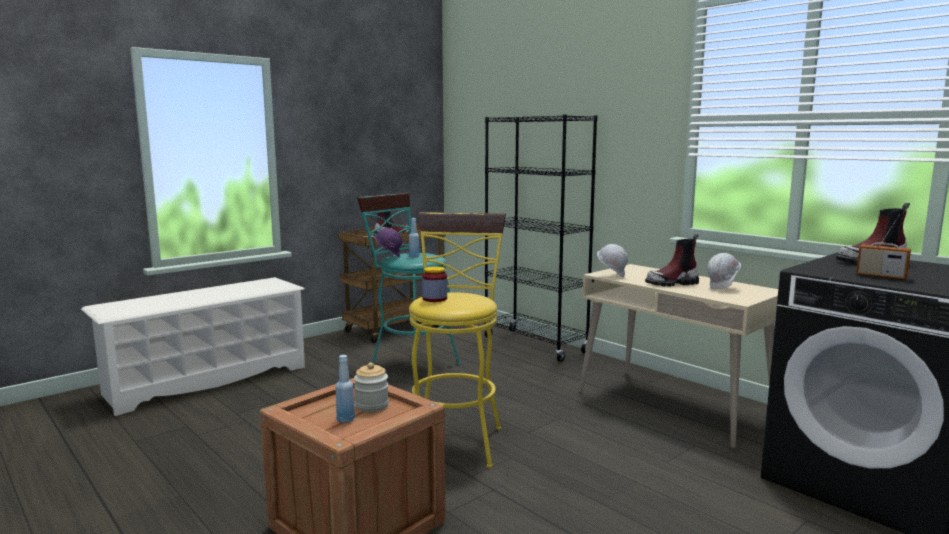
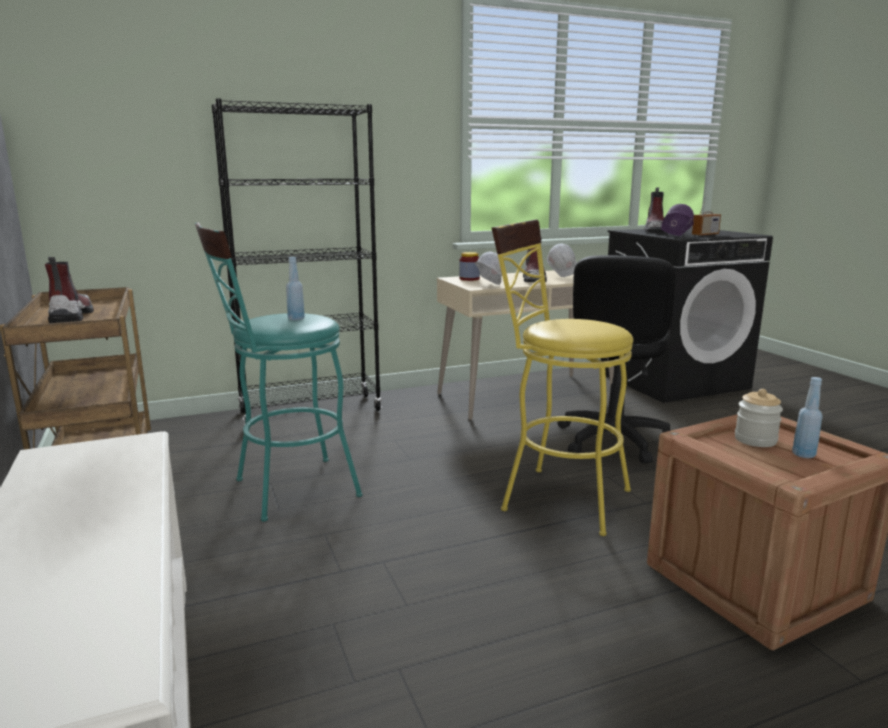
camera: 70 degrees left, 5 degrees up
purple hard hat [374,228,402,257] -> purple hard hat moved to [661,204,694,236]
jar [422,266,447,302] -> jar moved to [459,252,480,281]
none -> black office chair [557,255,676,464]

